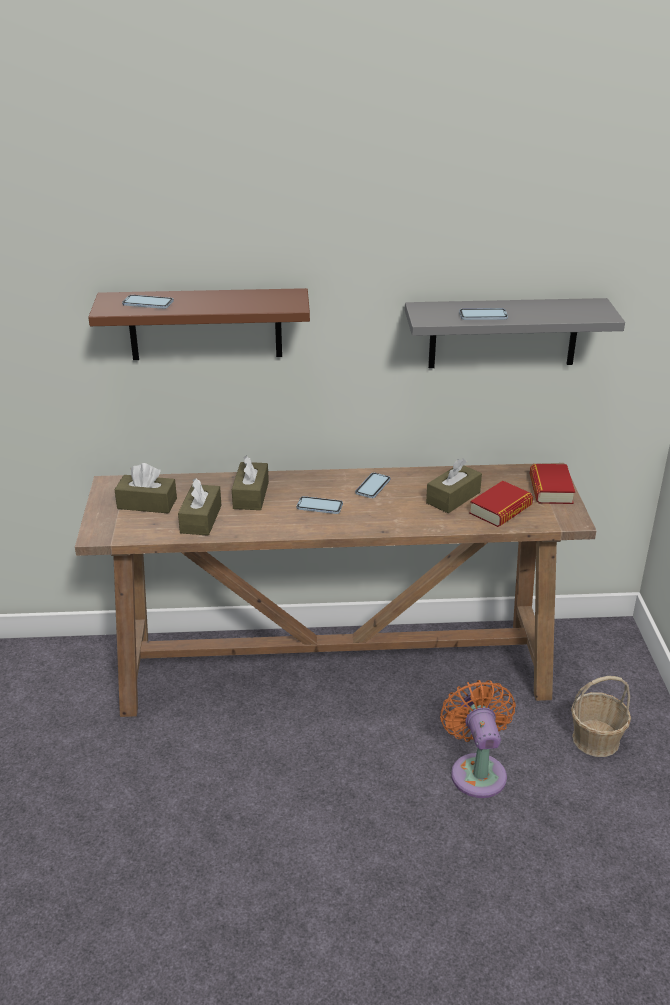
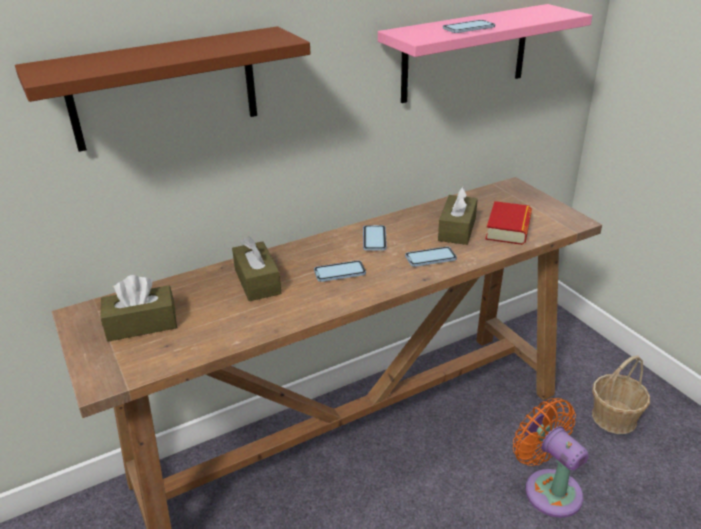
camera: 25 degrees left, 0 degrees up
phone [122,295,174,309] -> phone moved to [405,247,457,267]
brown tissue box [178,478,222,536] -> none
grey shelf [405,298,625,368] -> pink shelf [378,4,592,103]
book [530,464,575,504] -> none

